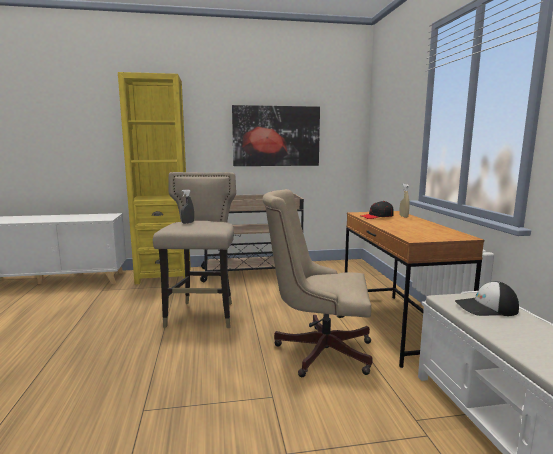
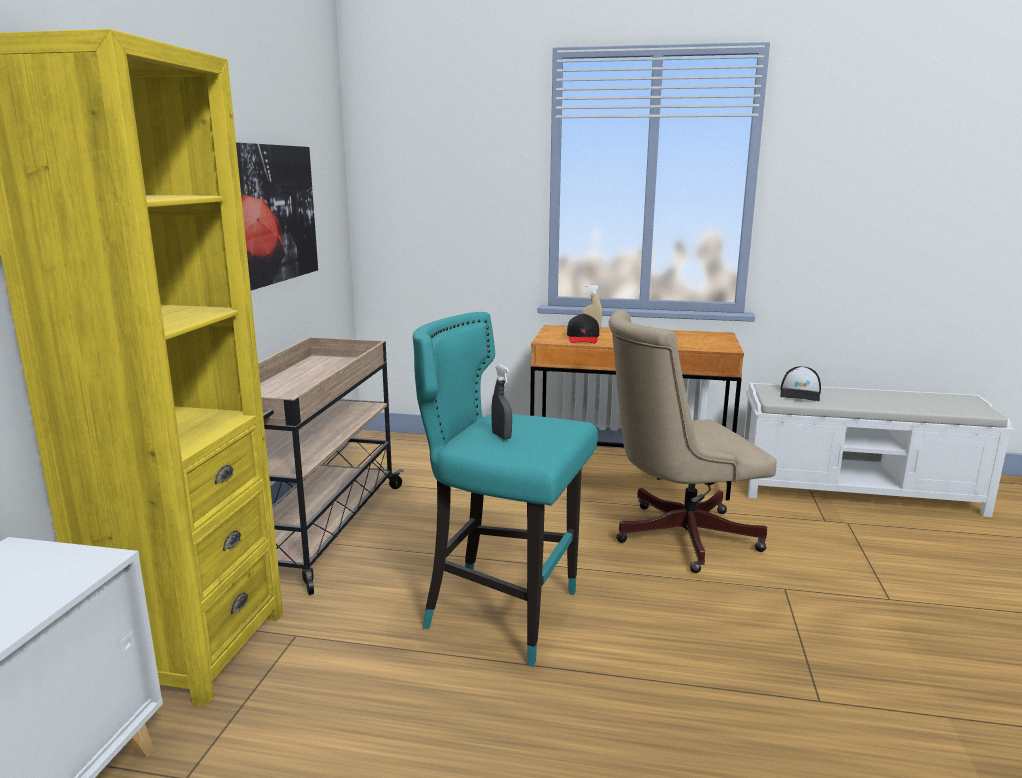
camera: 70 degrees left, 5 degrees up
beige stool [153,172,236,328] -> turquoise stool [413,312,598,667]
beige office chair [262,189,372,377] -> beige office chair turned 45 degrees clockwise [609,310,776,573]

